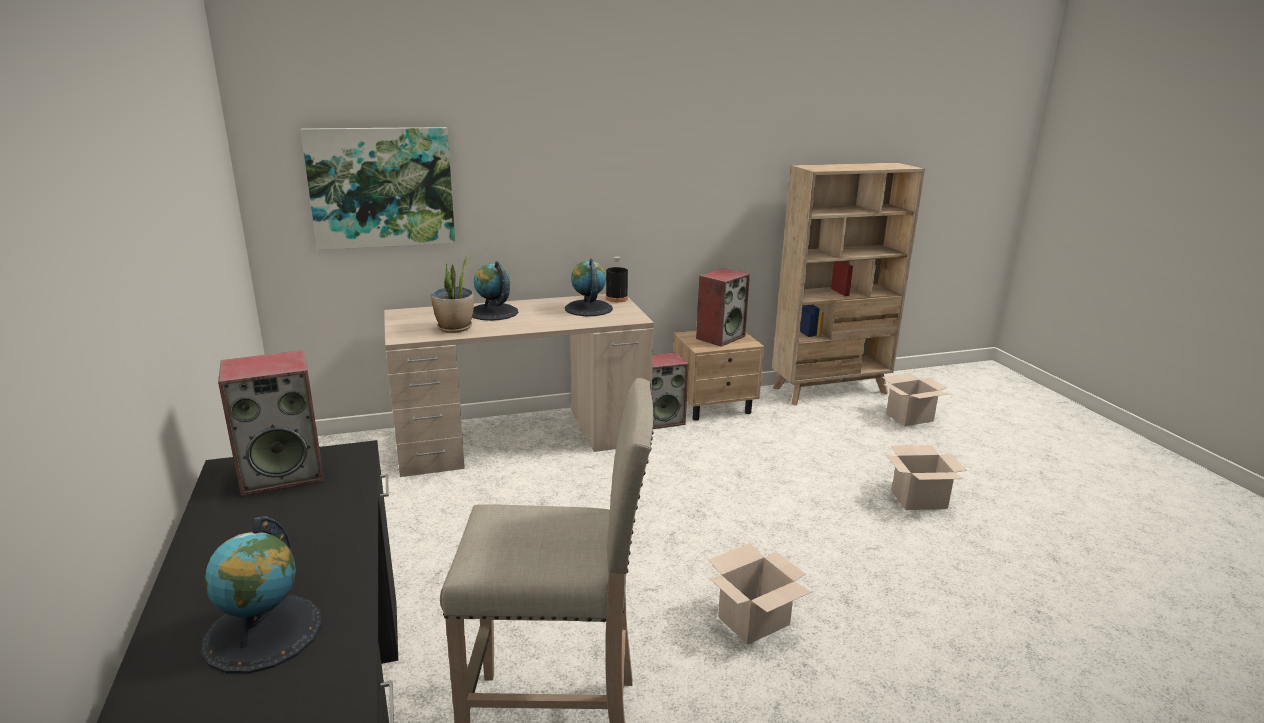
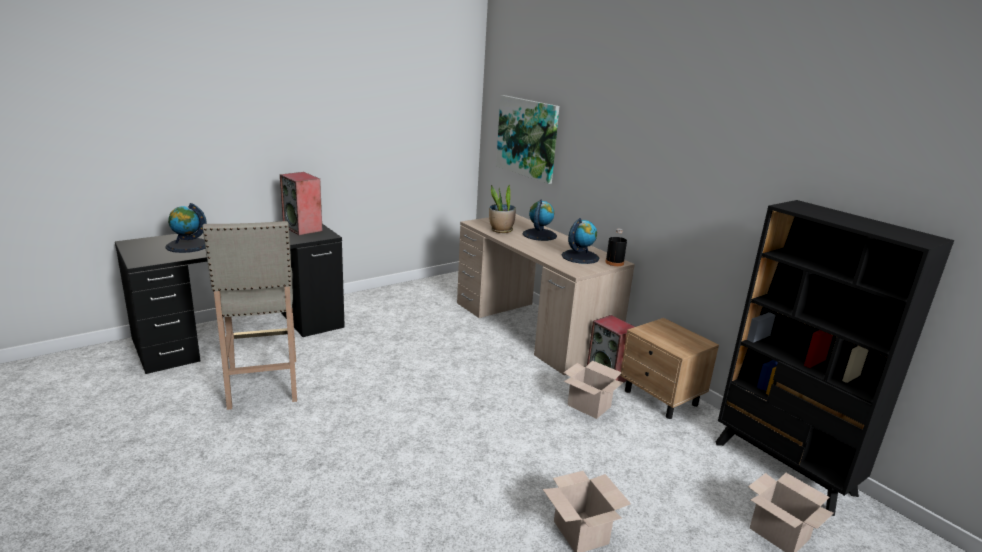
camera: 70 degrees right, 0 degrees up
speaker [696,268,750,347] -> none
cardboard box [708,543,811,645] -> cardboard box moved to [563,360,624,419]
beige bookcase [772,163,925,406] -> black bookcase [716,200,954,516]

